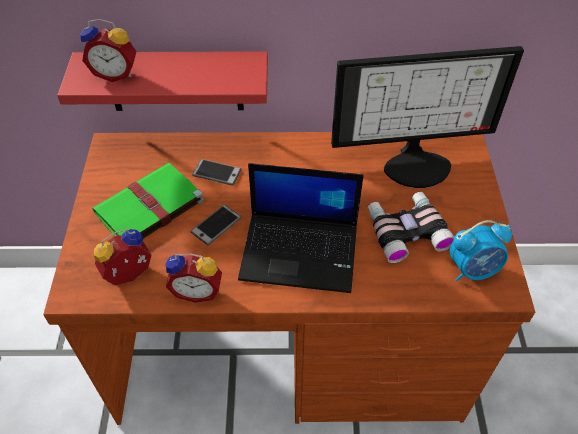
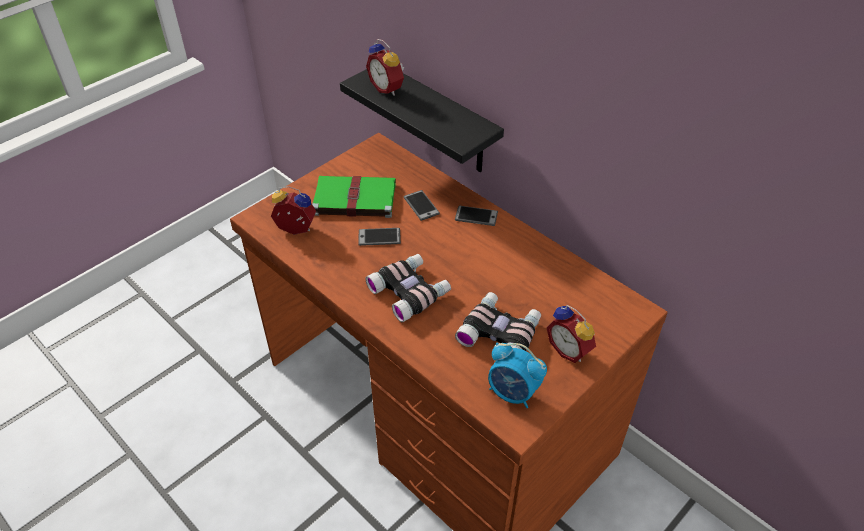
camera: 45 degrees right, 5 degrees down
red shelf [57,51,268,111] -> black shelf [340,69,504,172]
alarm clock [165,253,222,303] -> alarm clock moved to [546,305,596,363]
laptop [238,163,364,293] -> binoculars [365,254,451,322]
monitor [331,46,524,188] -> none
none -> phone [455,206,498,226]

